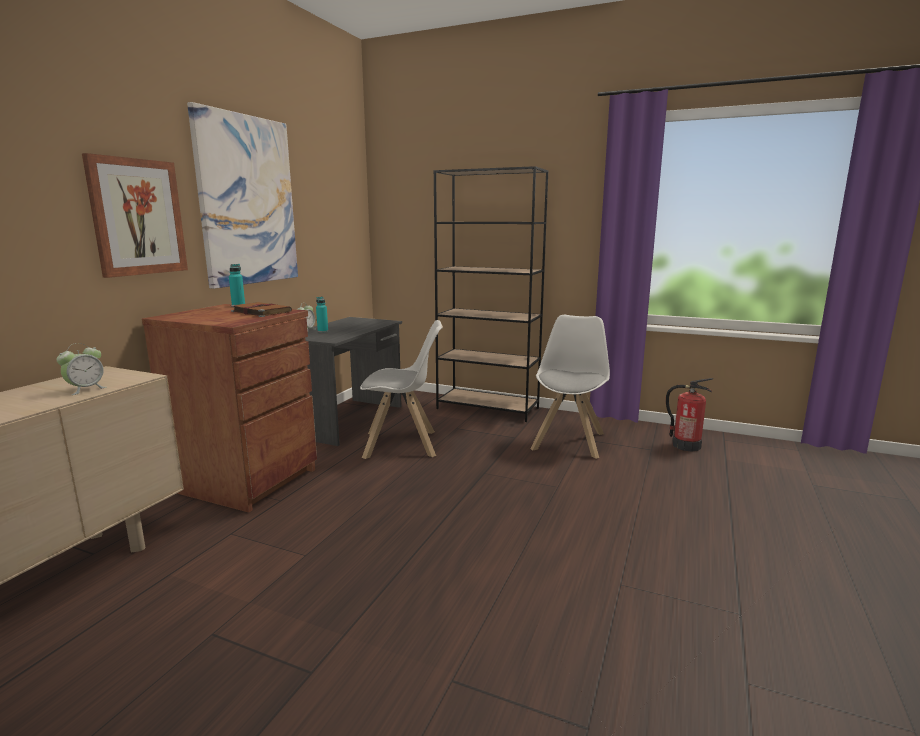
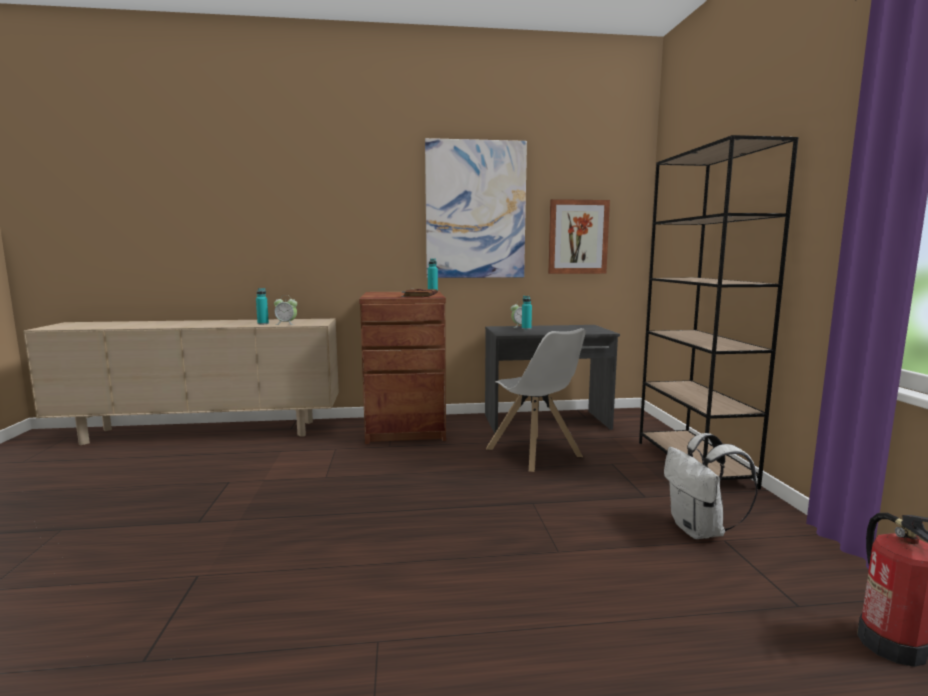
camera: 60 degrees right, 5 degrees down
picture [82,153,188,278] -> picture moved to [548,199,610,274]
chair [530,315,610,459] -> white backpack [664,433,758,539]
none -> turquoise bottle [256,288,269,324]

